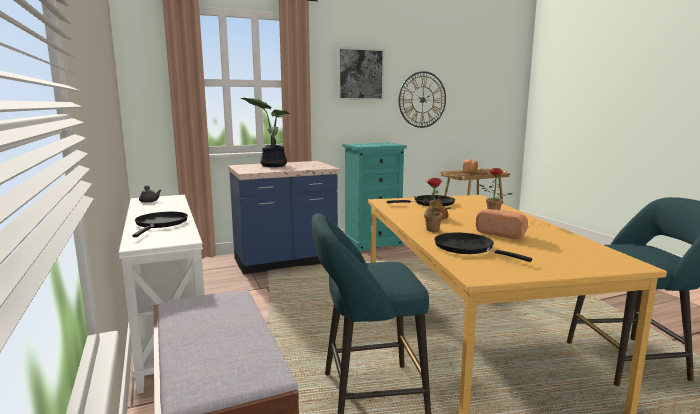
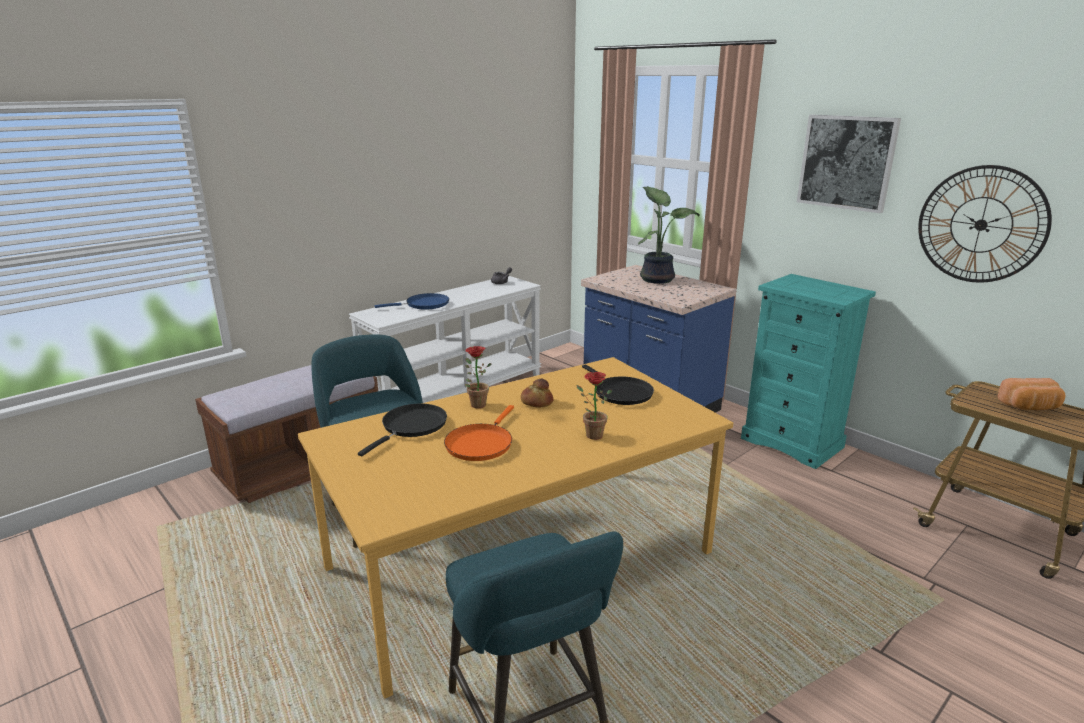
camera: 70 degrees right, 10 degrees up
black frying pan [132,212,188,237] -> blue frying pan [375,293,449,310]
bread [476,209,528,239] -> orange frying pan [444,405,514,461]

